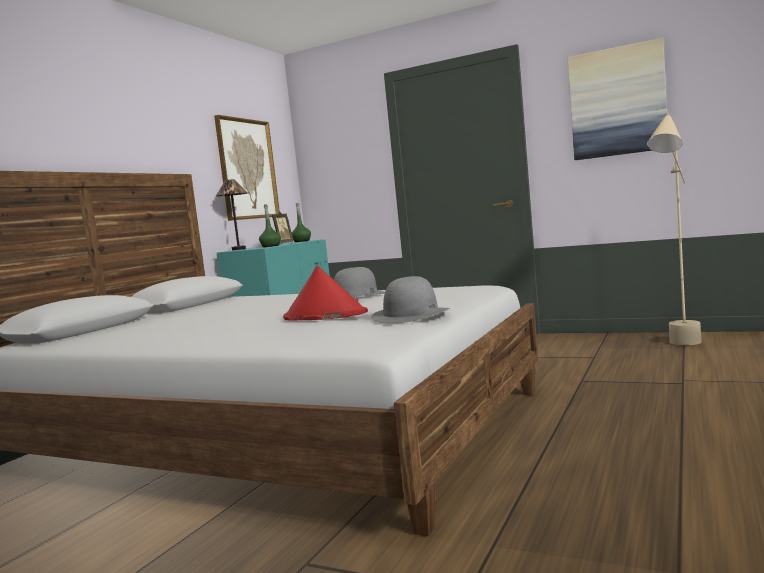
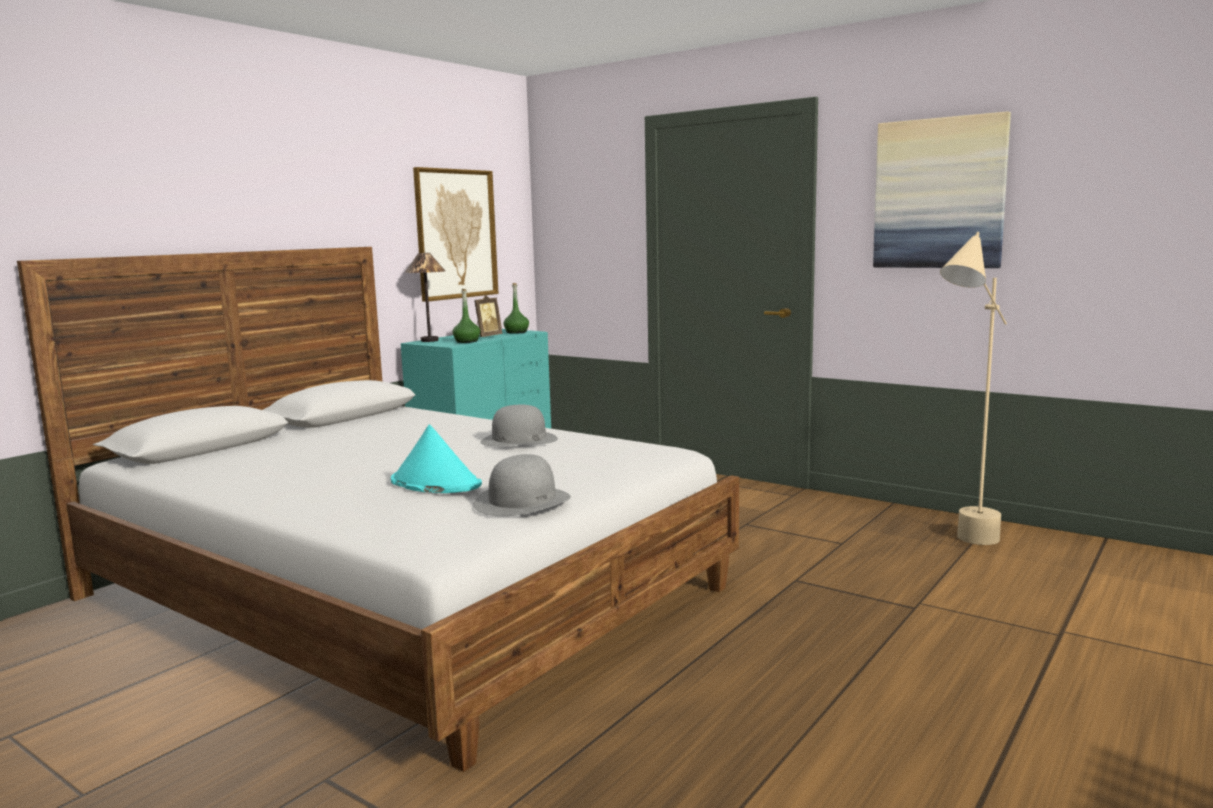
camera: 10 degrees right, 5 degrees up
red hat [283,266,368,321] -> turquoise hat [391,425,482,493]

